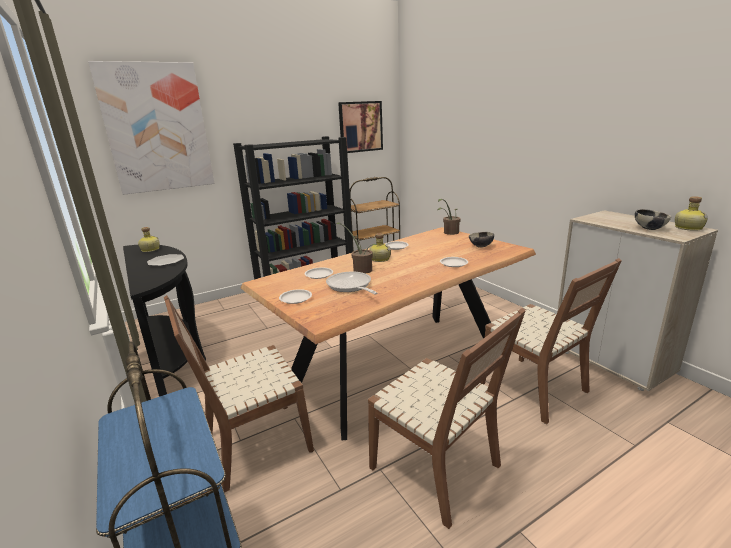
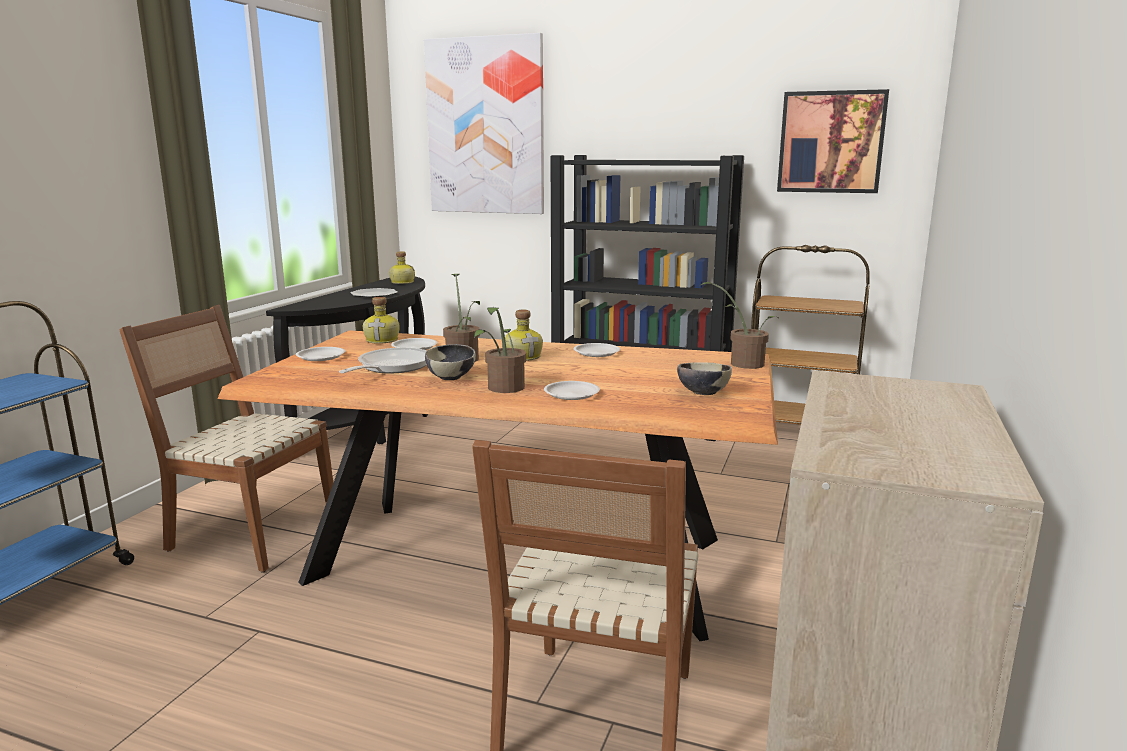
camera: 50 degrees right, 5 degrees down
chair [368,308,525,529] -> none
bowl [635,209,671,230] -> bowl moved to [425,344,476,380]
bottle [675,196,708,231] -> bottle moved to [363,297,400,344]
none -> potted plant [474,307,526,393]

